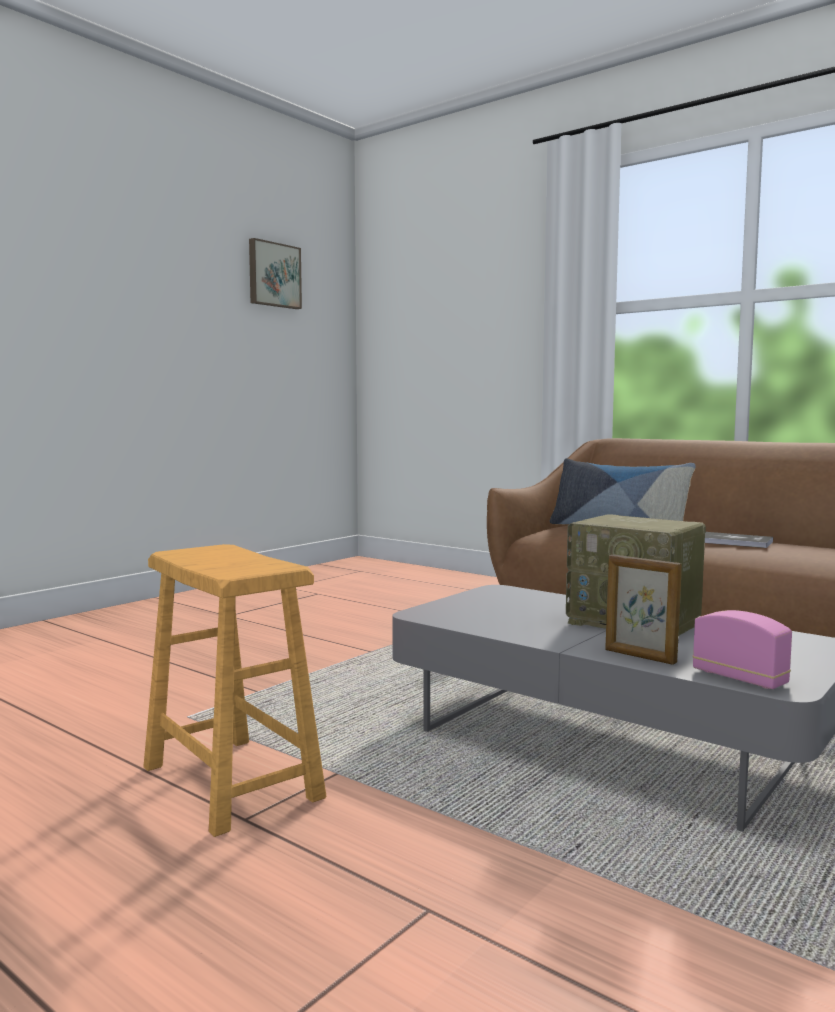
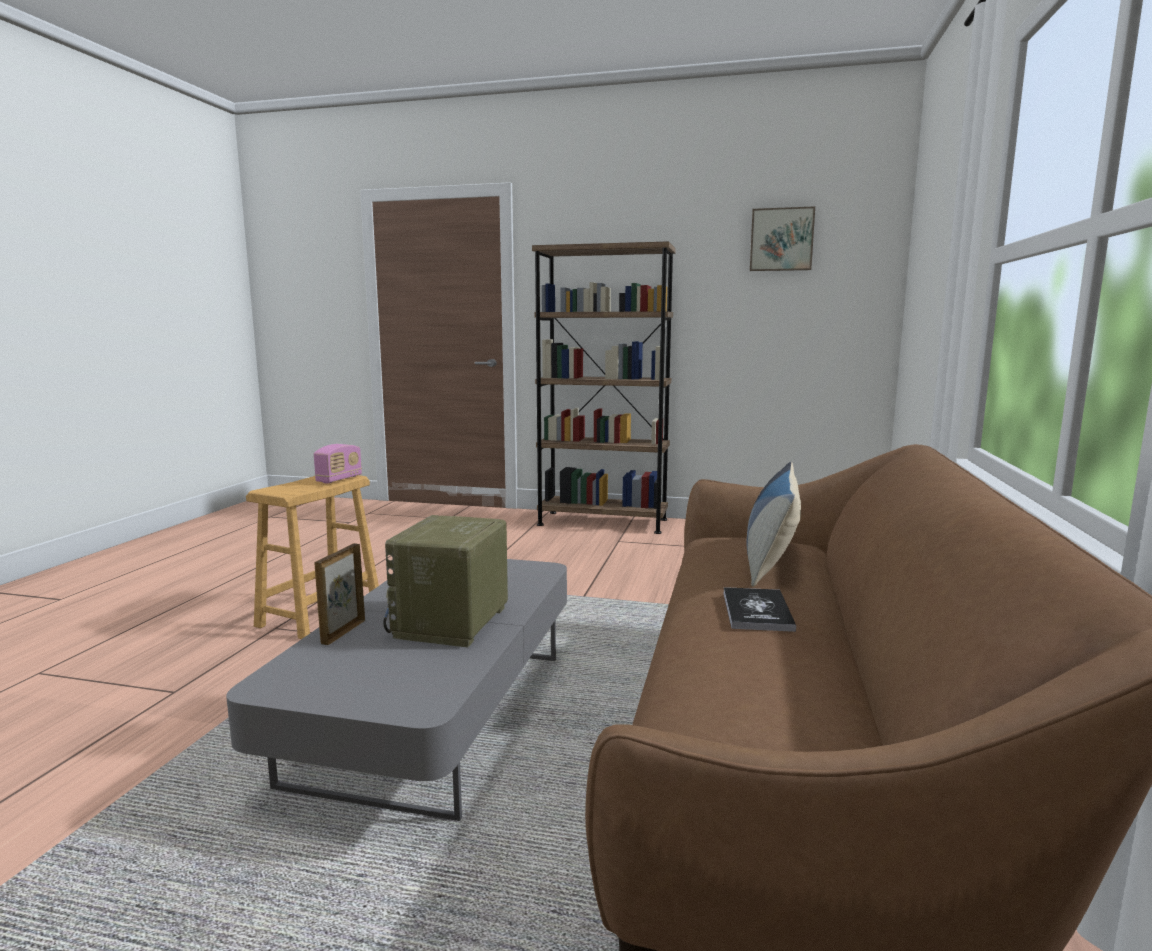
camera: 65 degrees right, 5 degrees up
radio [692,610,792,689] -> radio moved to [314,444,362,483]
none -> brown bookcase [532,241,676,534]

